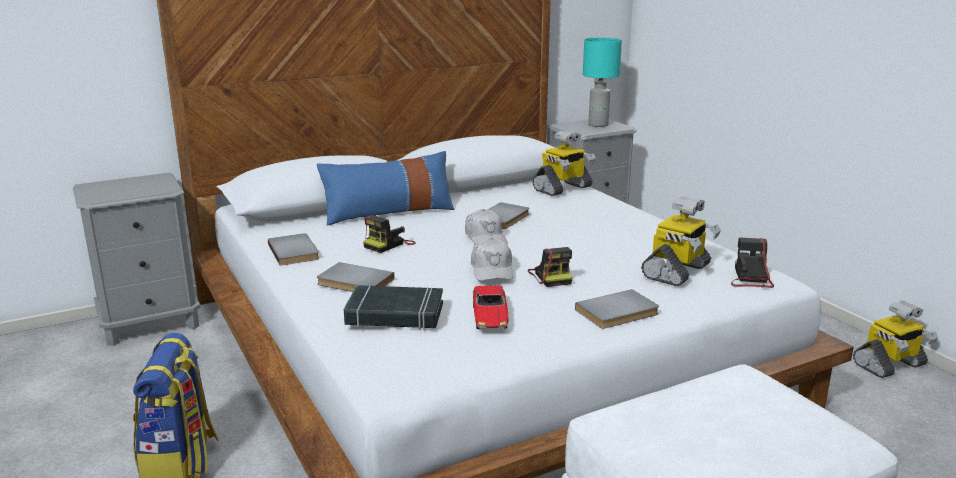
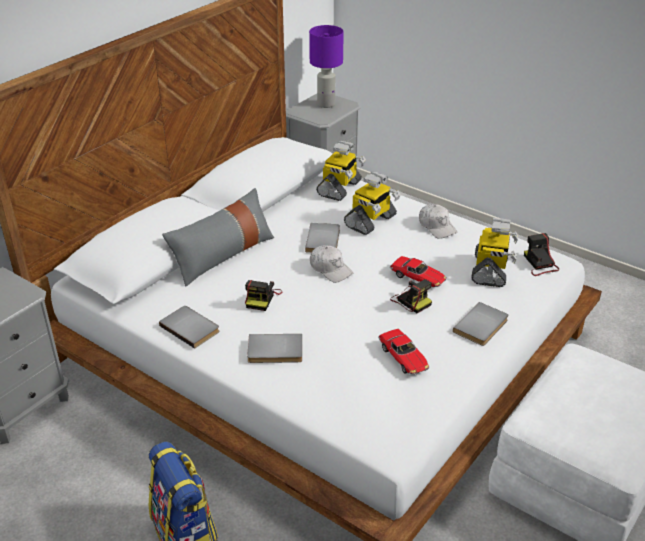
camera: 25 degrees left, 15 degrees up
blue pillow [317,151,455,226] -> grey pillow [162,188,274,287]
black book [344,285,443,330] -> none
white cap [471,238,513,281] -> white cap moved to [419,204,457,239]
turquoise table lamp [583,38,622,127] -> purple table lamp [309,25,344,108]
toy robot [853,301,938,378] -> toy robot moved to [344,171,401,235]
none -> toy car [390,256,447,287]

